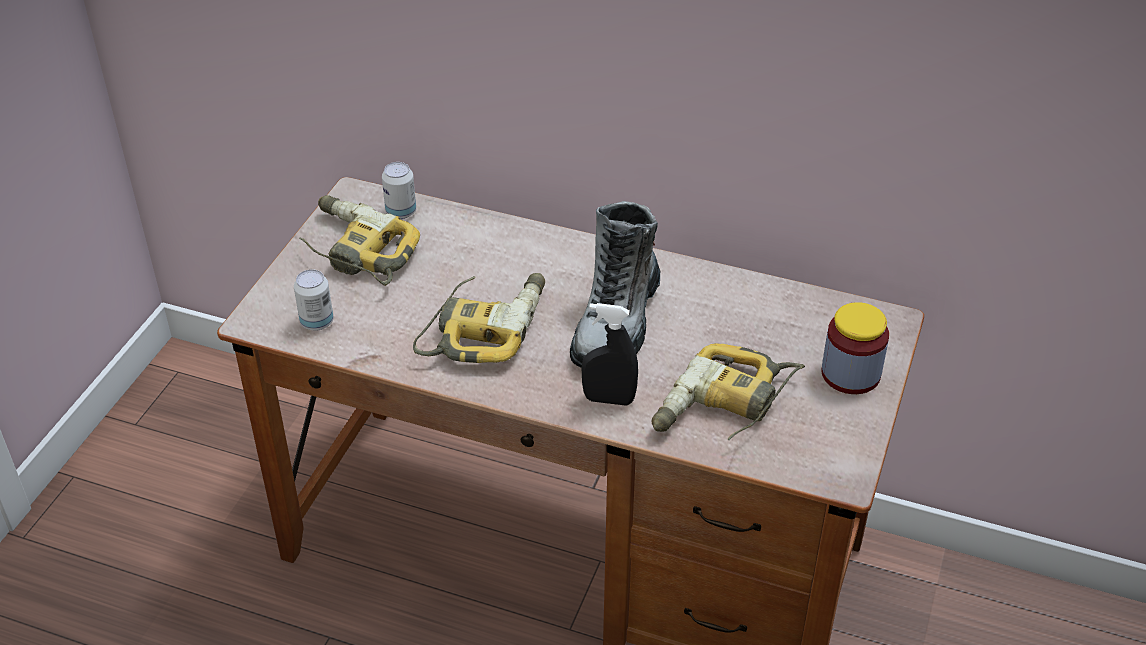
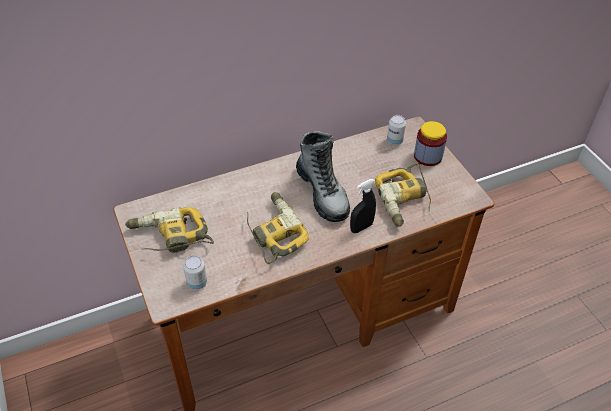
camera: 45 degrees left, 5 degrees up
can [382,162,416,219] -> can moved to [387,115,406,145]

